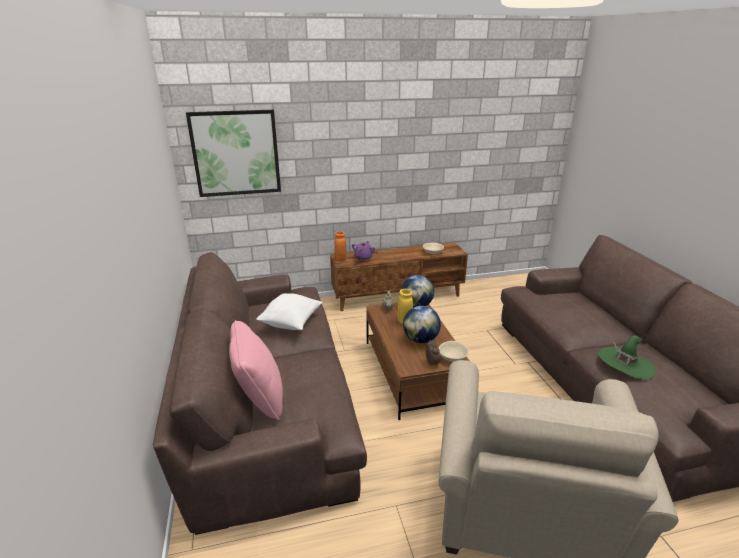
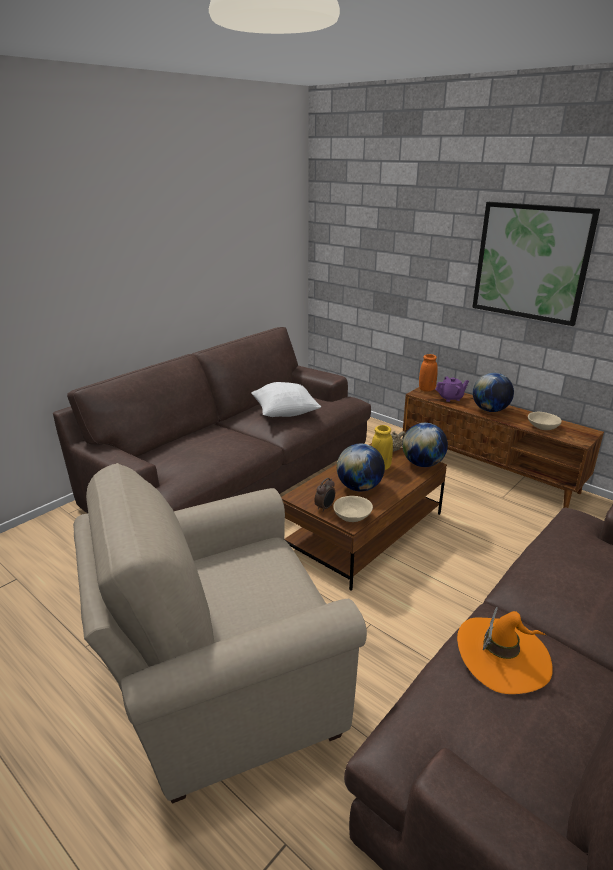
camera: 55 degrees right, 0 degrees up
picture [186,110,281,197] -> picture moved to [472,202,600,326]
pink pillow [229,320,283,420] -> none
green hat [598,335,656,379] -> orange hat [457,607,553,694]
none -> globe [473,373,514,412]

